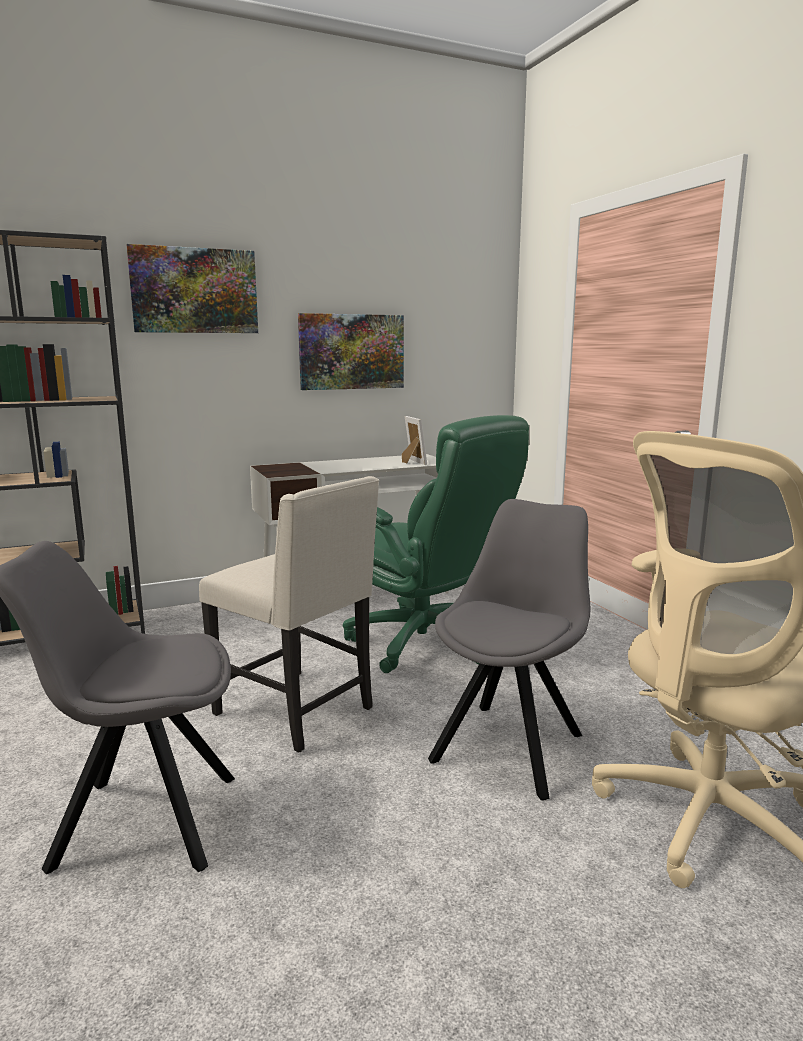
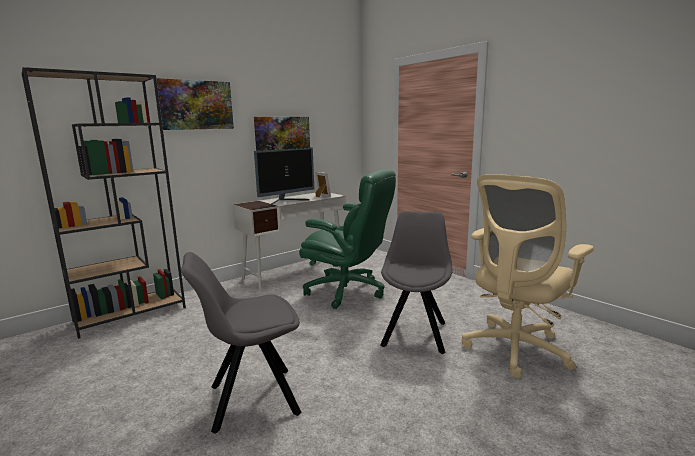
camera: 15 degrees left, 0 degrees up
beige chair [199,476,379,752] -> none
none -> monitor [254,148,314,206]

